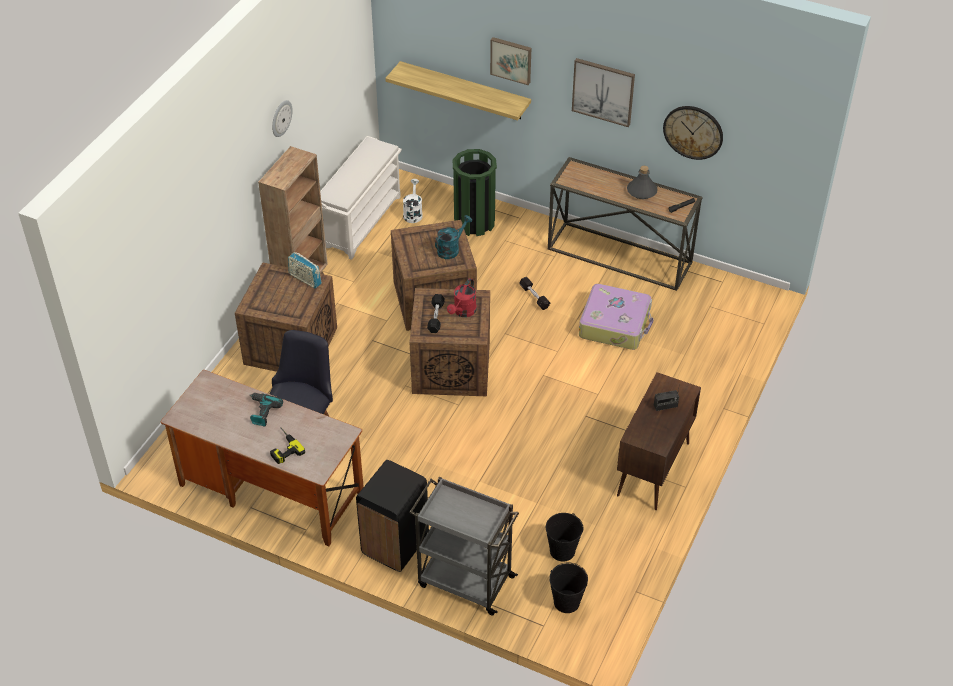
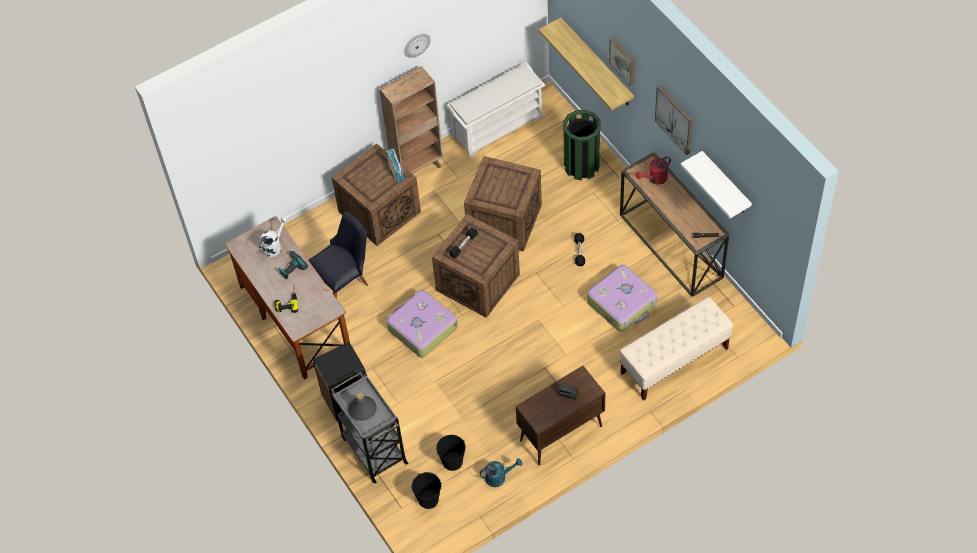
camera: 35 degrees right, 10 degrees up
white watering can [403,179,423,223] -> white watering can moved to [259,217,288,257]
turquoise watering can [435,215,472,259] -> turquoise watering can moved to [480,458,522,487]
red watering can [447,278,477,317] -> red watering can moved to [636,156,671,185]
grey bottle [627,166,658,199] -> grey bottle moved to [348,393,377,421]
wall clock [663,106,723,160] -> white shelf [680,151,752,219]
none -> suitcase [387,290,458,358]
none -> beige bench [620,297,733,401]

